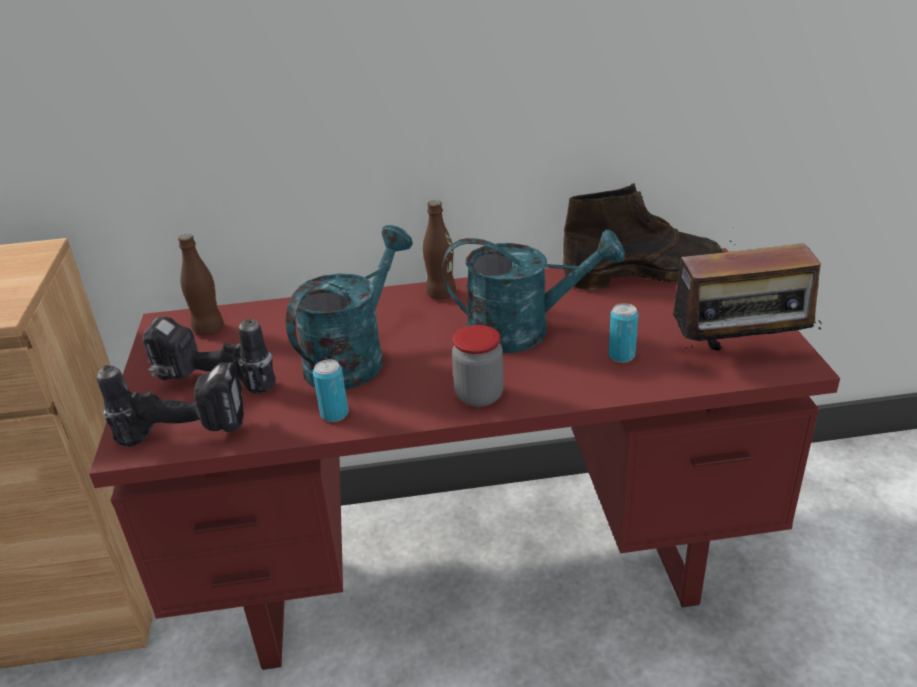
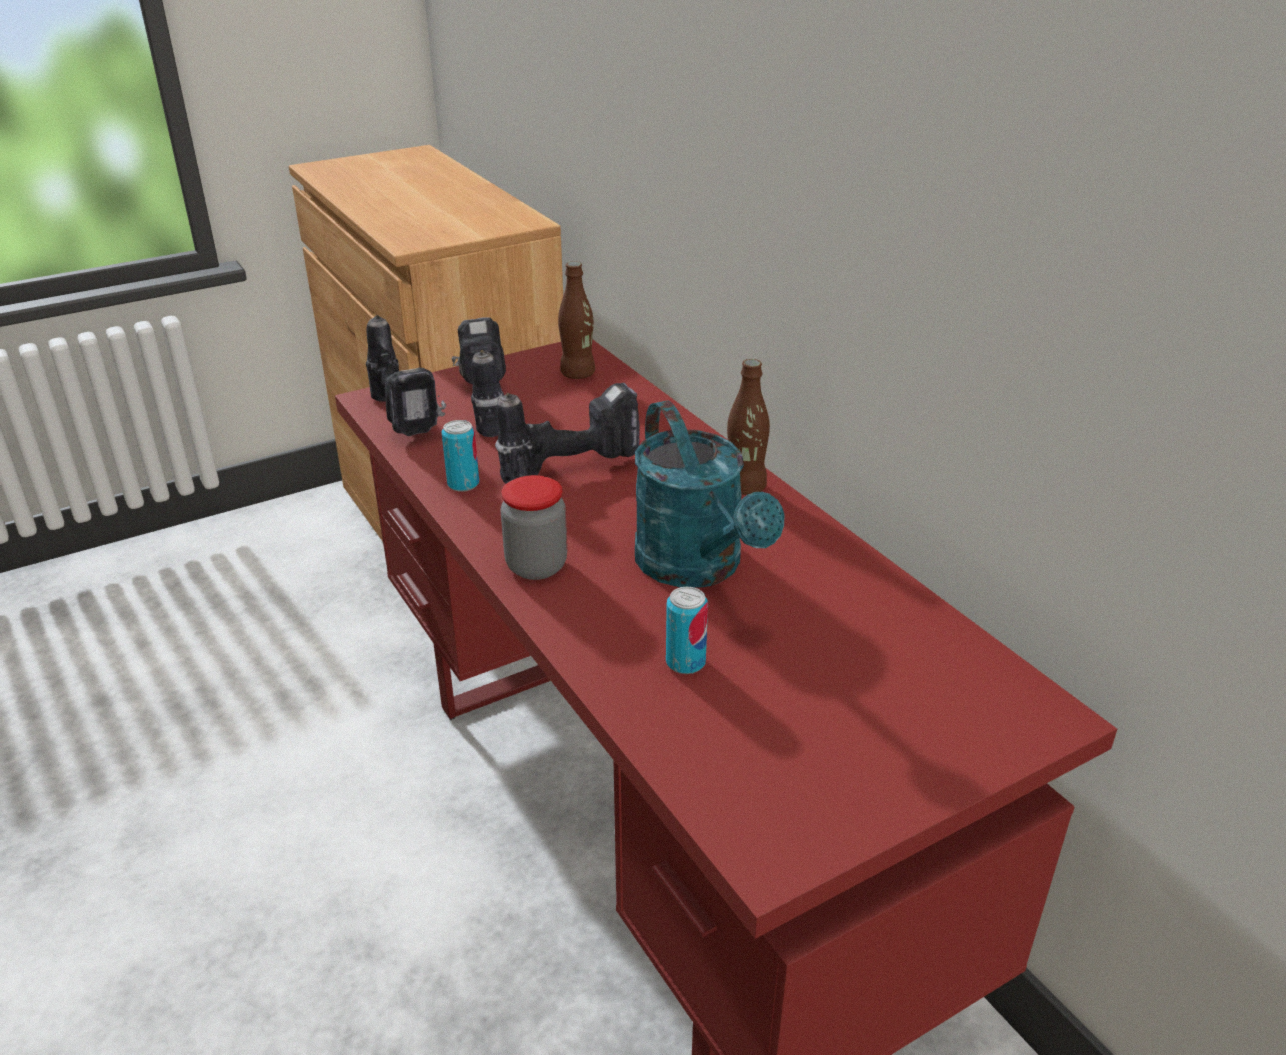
camera: 65 degrees right, 0 degrees up
turquoise watering can [286,225,413,390] -> power drill [495,383,640,484]
brown boot [563,184,723,290] -> none
radio [665,227,823,352] -> none

